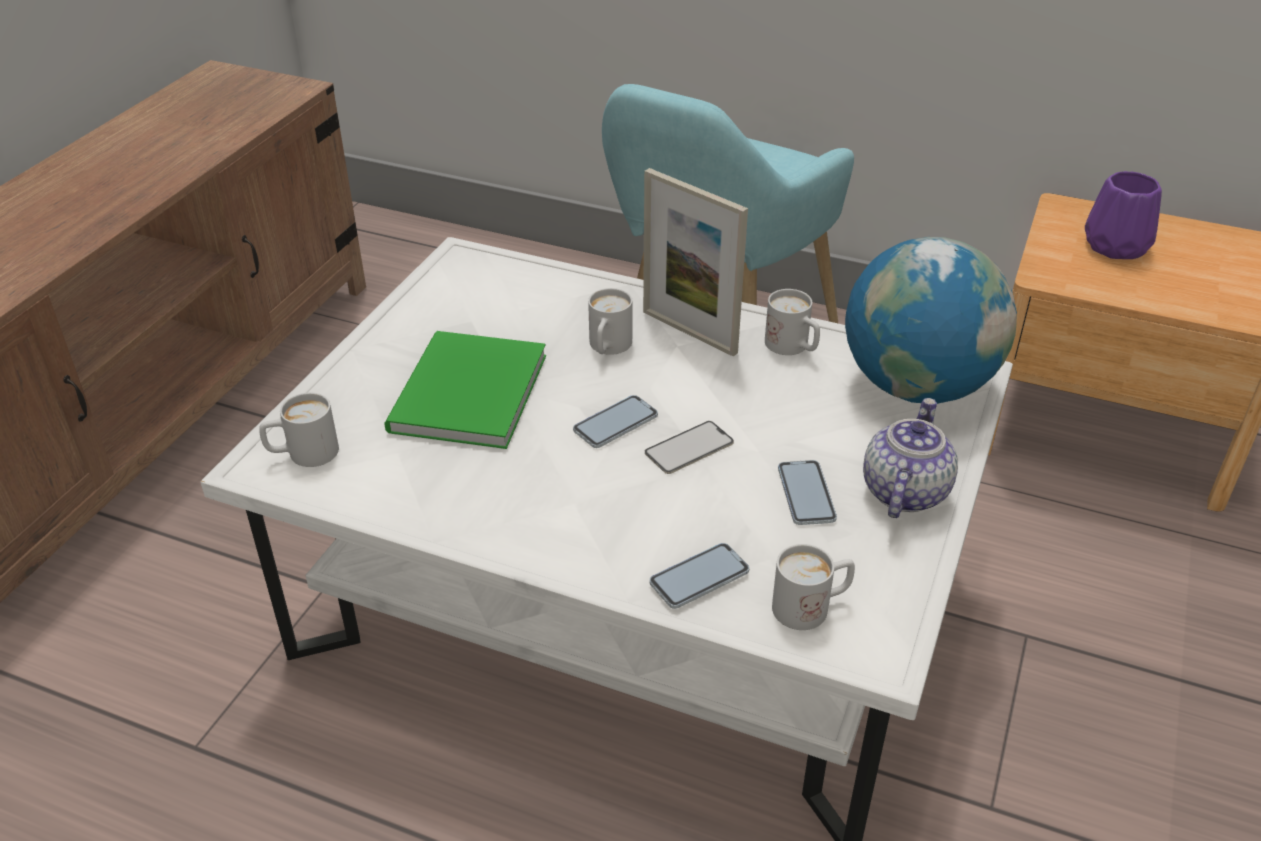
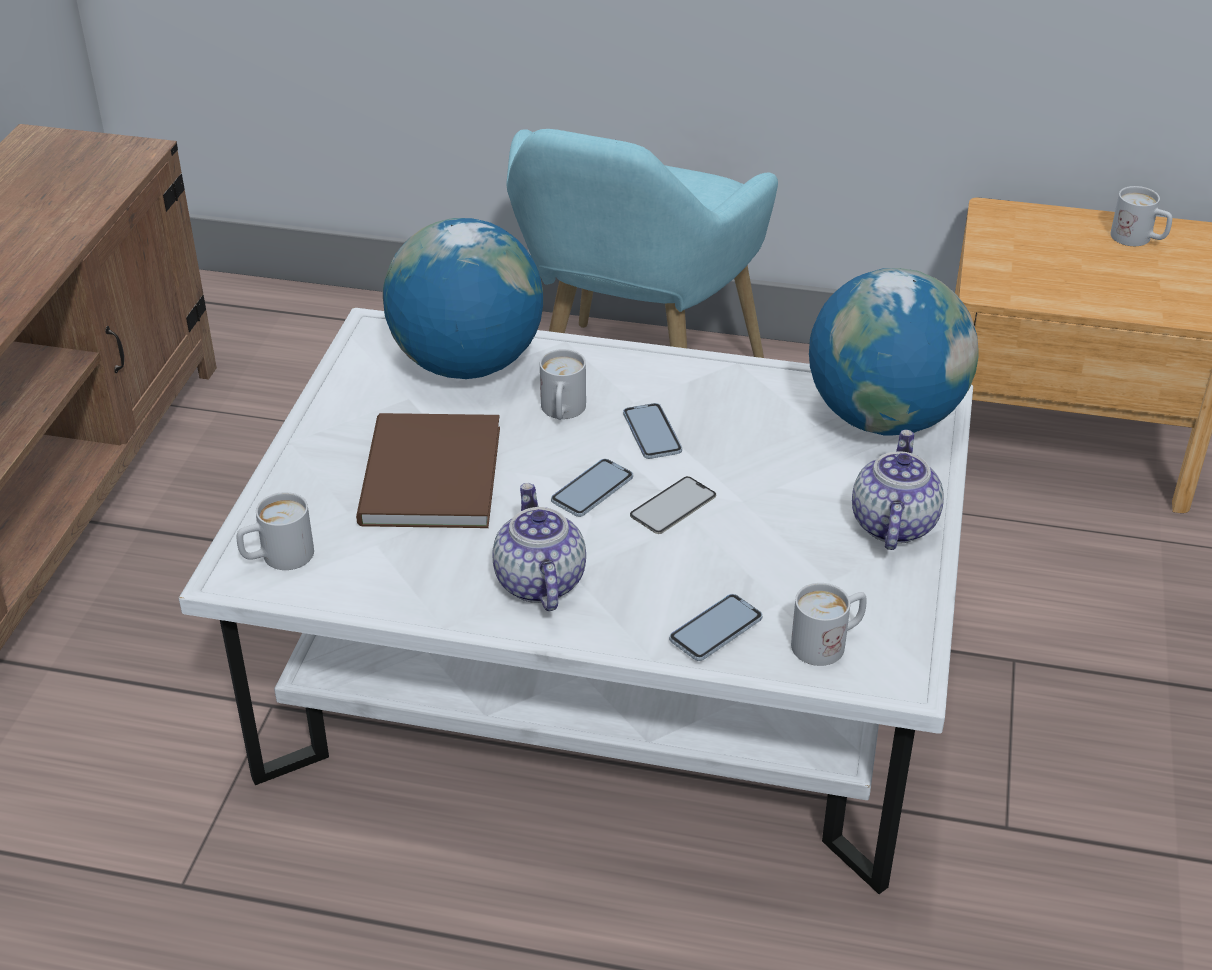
camera: 10 degrees left, 0 degrees up
green book [384,331,546,449] -> brown book [356,413,500,528]
picture frame [643,168,748,356] -> none
white mug [765,289,820,355] -> white mug moved to [1110,186,1172,246]
phone [778,460,837,525] -> phone moved to [623,403,682,459]
purple vase [1085,171,1162,259] -> none
none -> globe [383,218,543,379]
none -> teapot [493,483,586,611]

